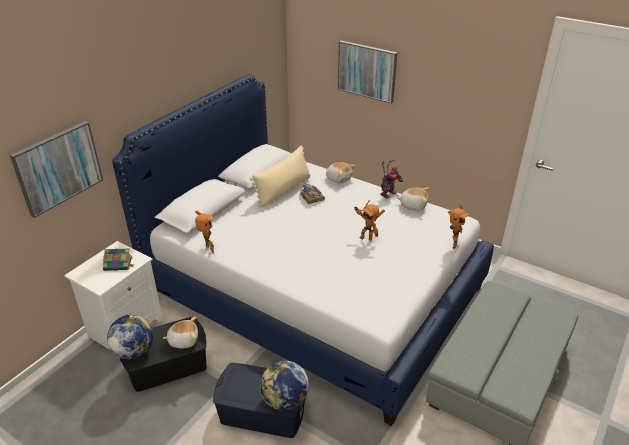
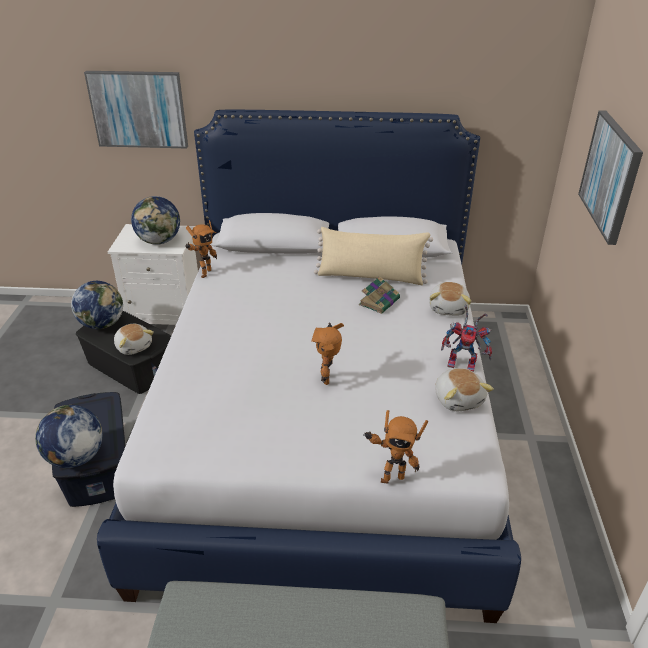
camera: 60 degrees right, 0 degrees up
book [102,248,135,271] -> globe [131,196,180,245]

